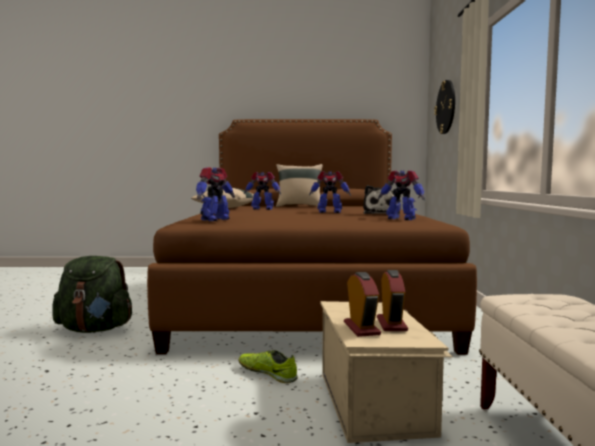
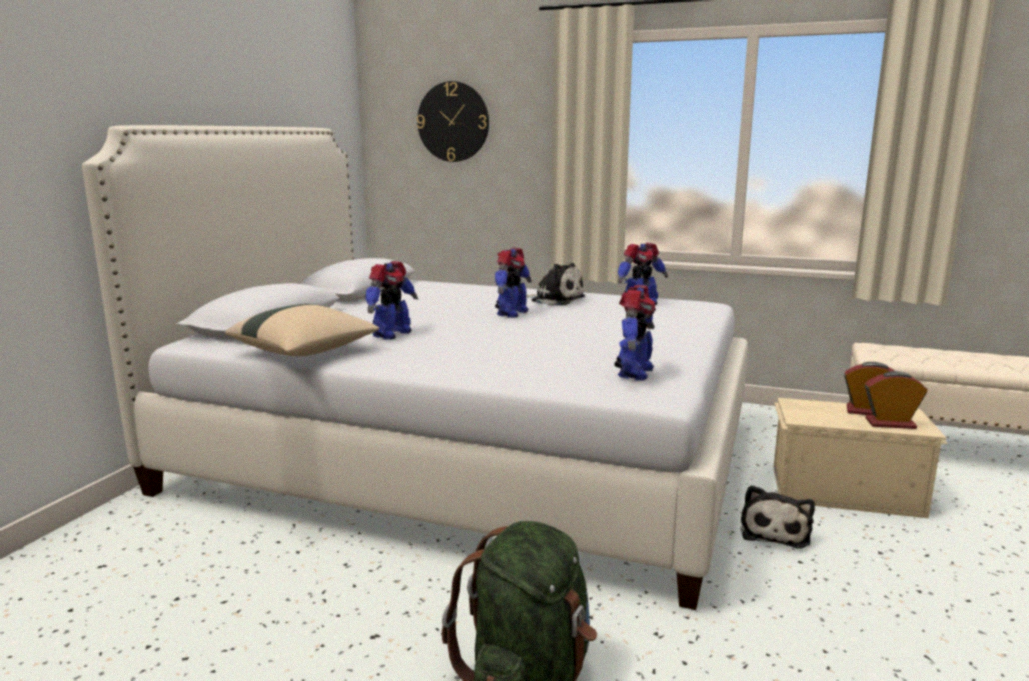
camera: 70 degrees left, 10 degrees up
brown bed [147,119,477,355] -> white bed [82,125,748,610]
toy robot [196,167,235,221] -> toy robot turned 60 degrees clockwise [614,285,656,381]
shoe [239,350,298,383] -> plush toy [740,485,815,549]
beige pillow [276,164,323,207] -> none

